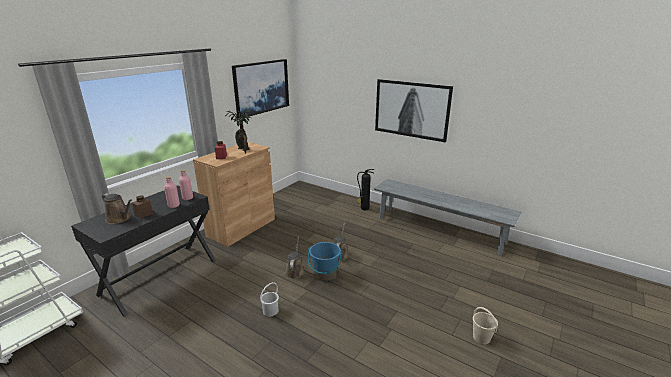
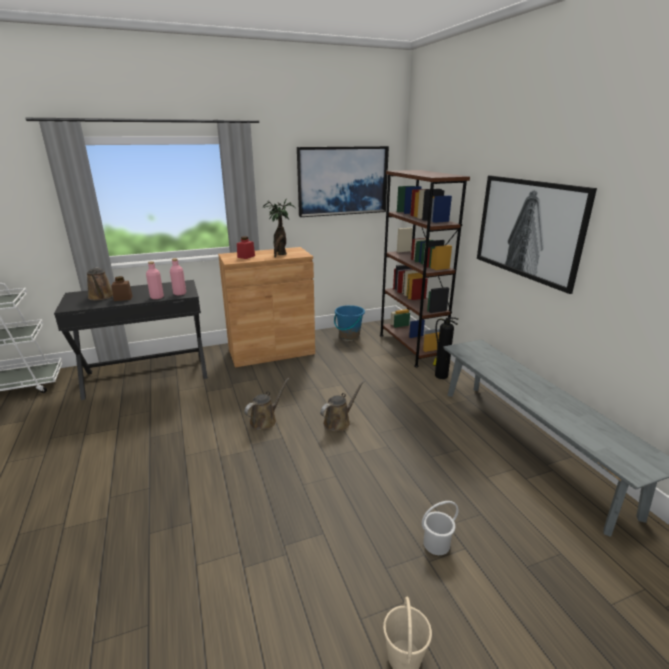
camera: 35 degrees right, 0 degrees up
white bucket [260,282,279,317] -> white bucket moved to [422,501,458,555]
blue bucket [307,242,342,281] -> blue bucket moved to [334,305,365,340]
none -> brown bookcase [380,170,470,367]

